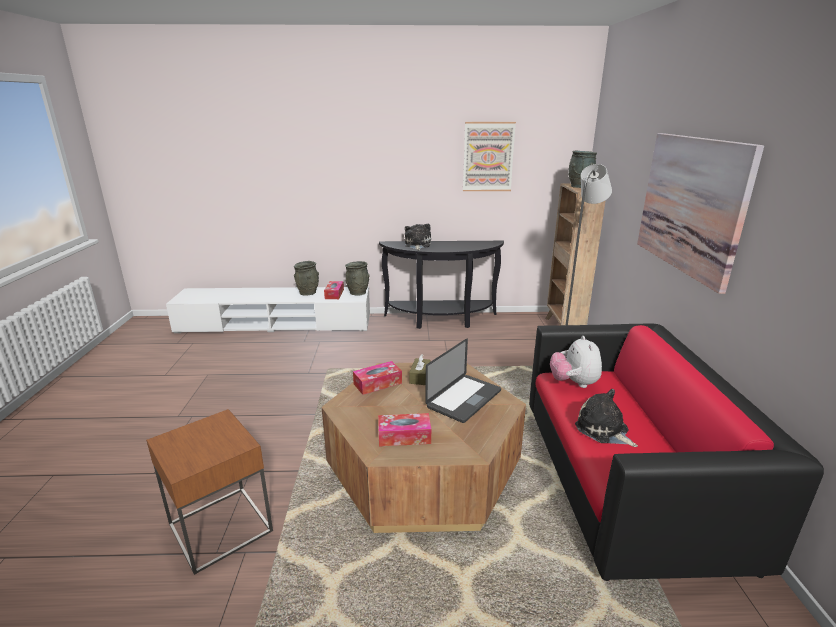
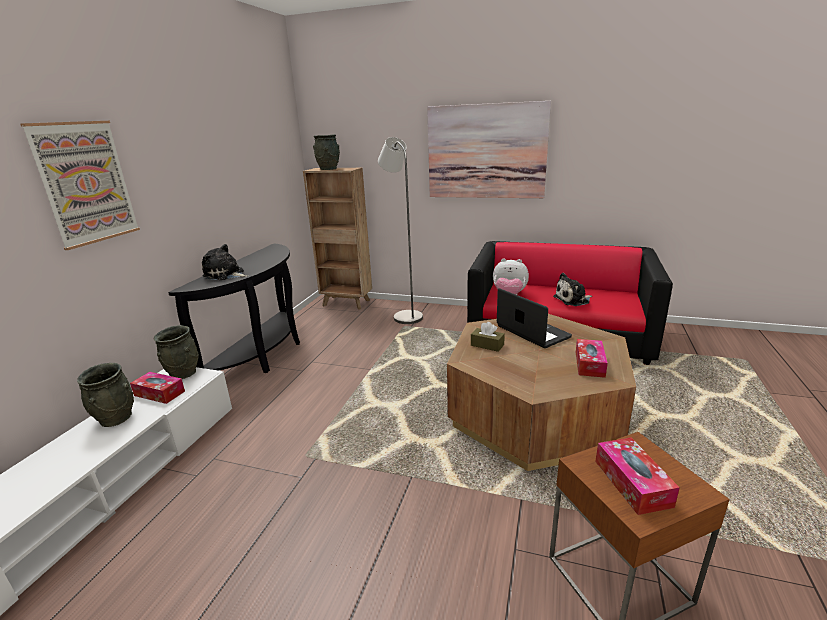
camera: 70 degrees left, 0 degrees up
tissue box [353,361,402,395] -> tissue box moved to [595,437,680,515]
picture [463,122,516,191] -> picture moved to [20,121,140,250]

